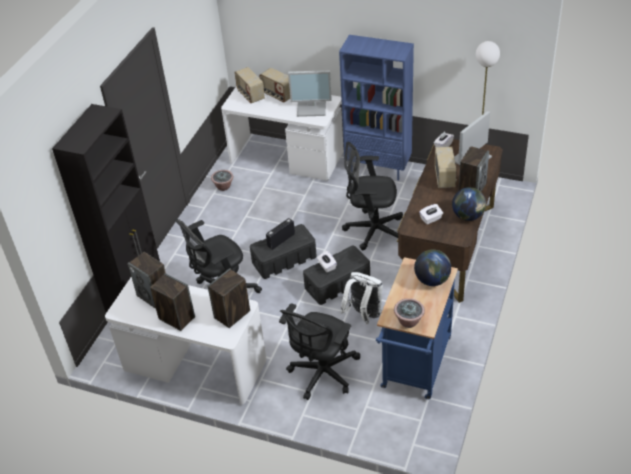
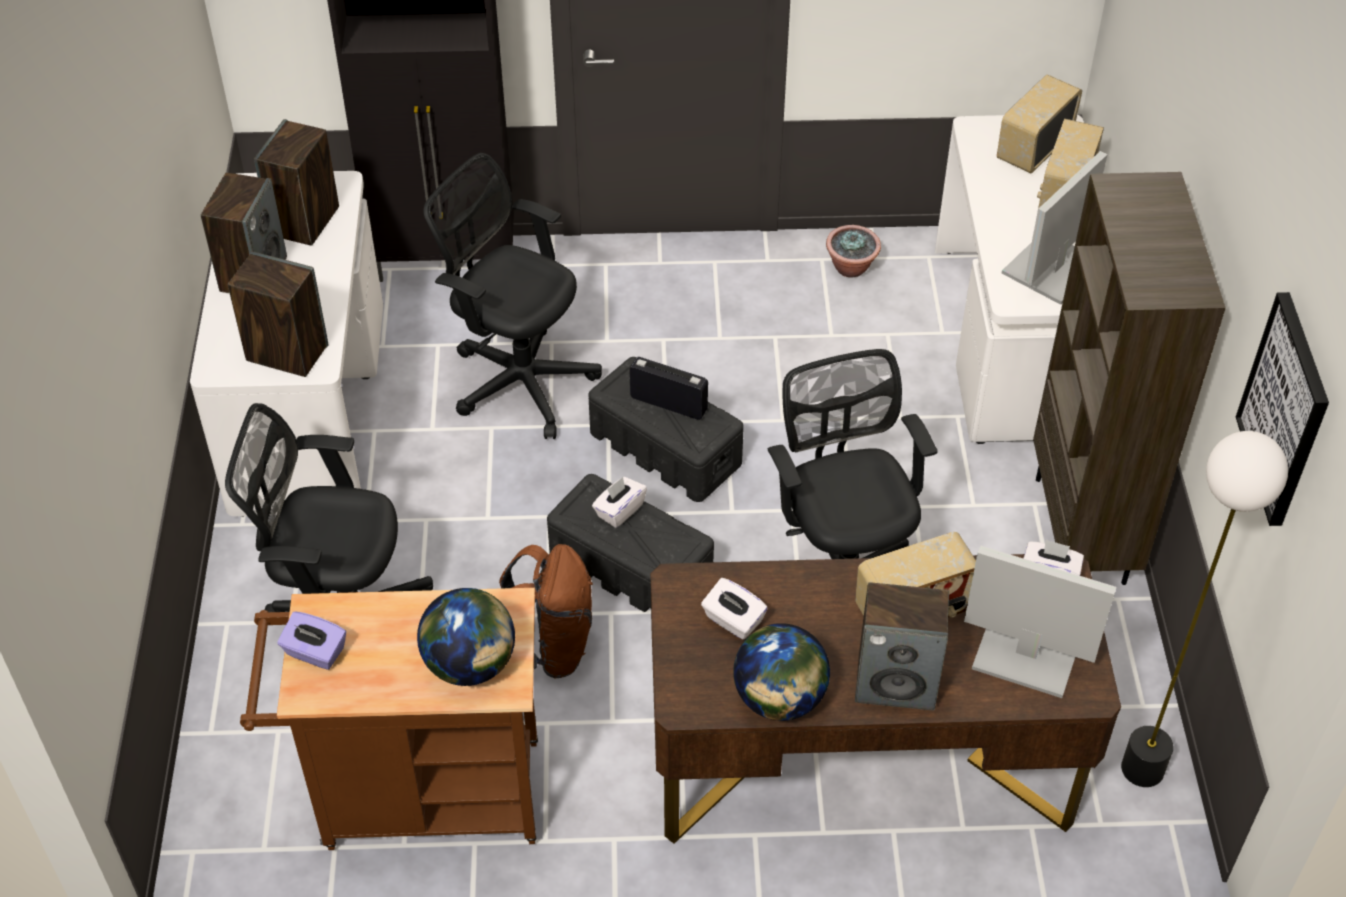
camera: 65 degrees right, 5 degrees up
monitor [288,70,332,117] -> monitor turned 60 degrees clockwise [1002,151,1108,305]
blue bookcase [339,35,414,181] -> brown bookcase [1033,172,1226,585]
white backpack [340,272,383,324] -> brown backpack [499,544,593,678]
blue cart [376,257,458,400] -> brown cart [240,588,538,850]
potted plant [394,298,425,328] -> purple tissue box [277,612,346,670]
none -> picture [1236,292,1329,526]

